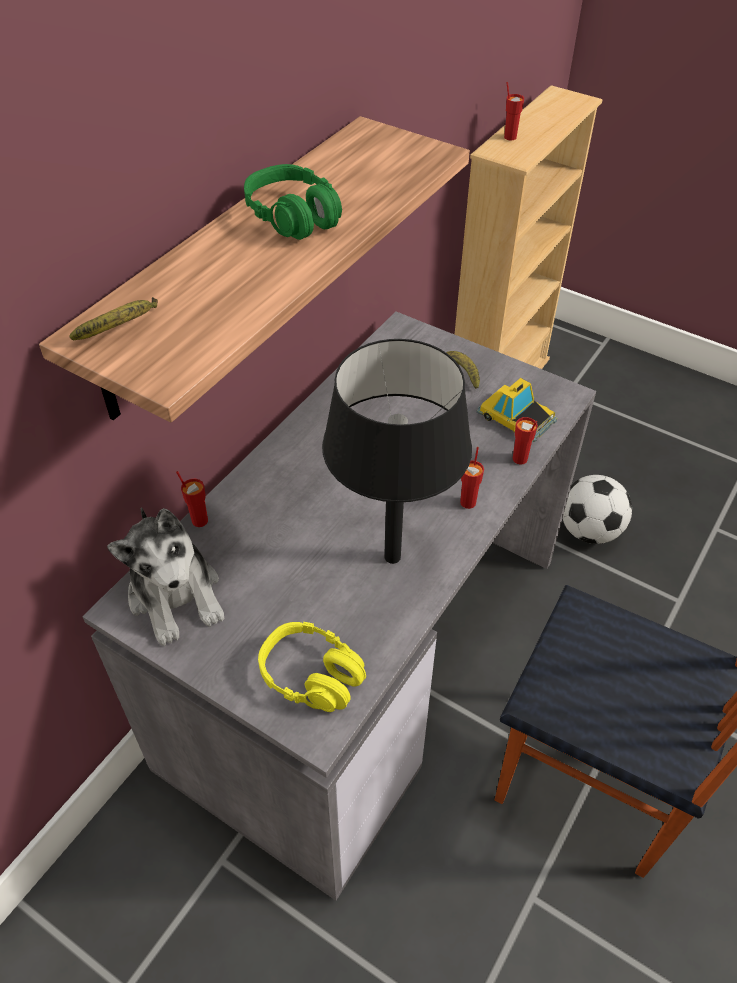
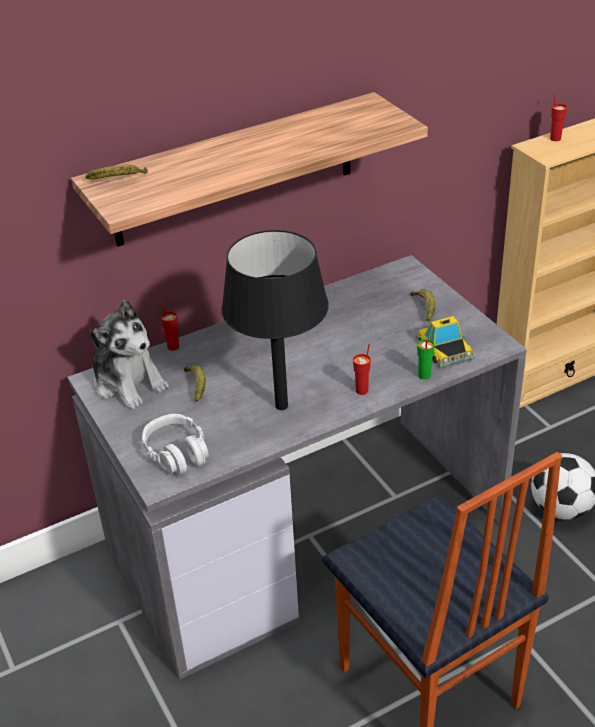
camera: 30 degrees right, 10 degrees down
plush toy [107,507,224,646] -> plush toy turned 45 degrees counterclockwise [90,300,169,410]
green headphones [244,164,342,240] -> none
yellow headphones [258,622,366,712] -> grey headphones [142,414,209,475]
red cup [513,417,538,464] -> green cup [417,339,435,380]
none -> banana [184,365,206,402]

